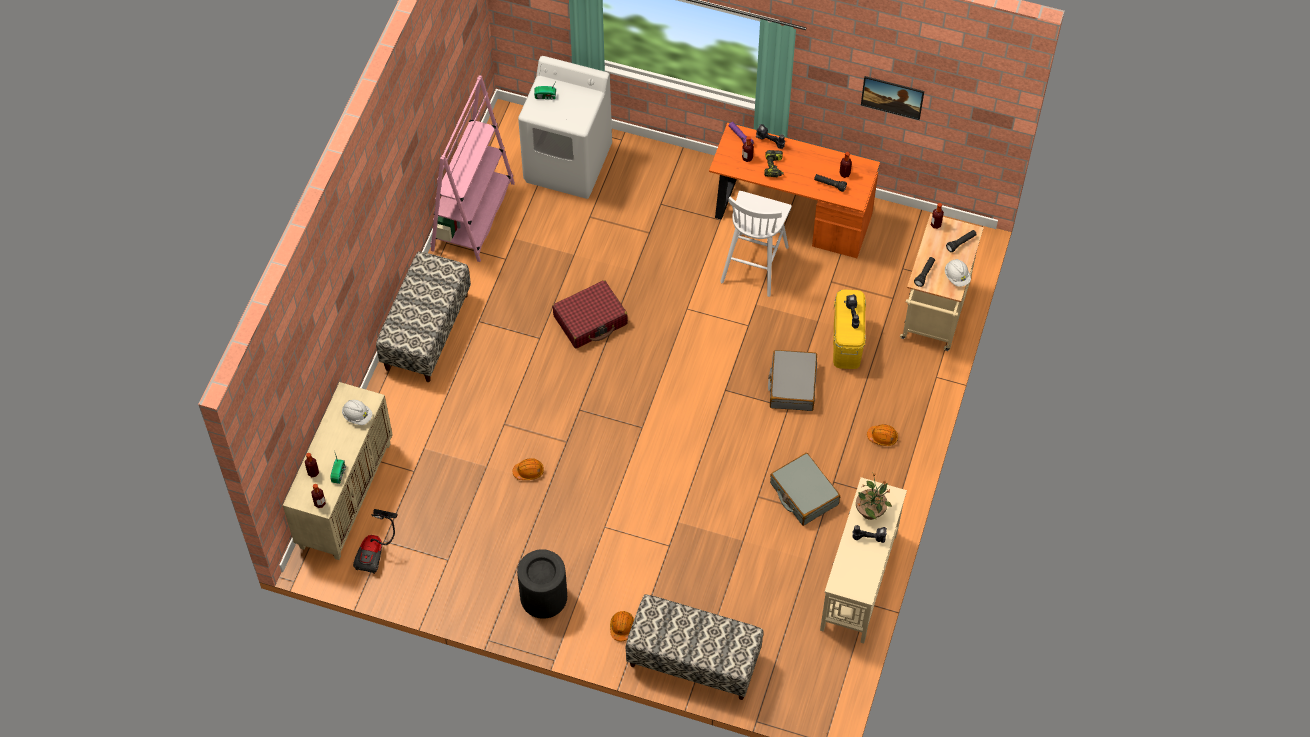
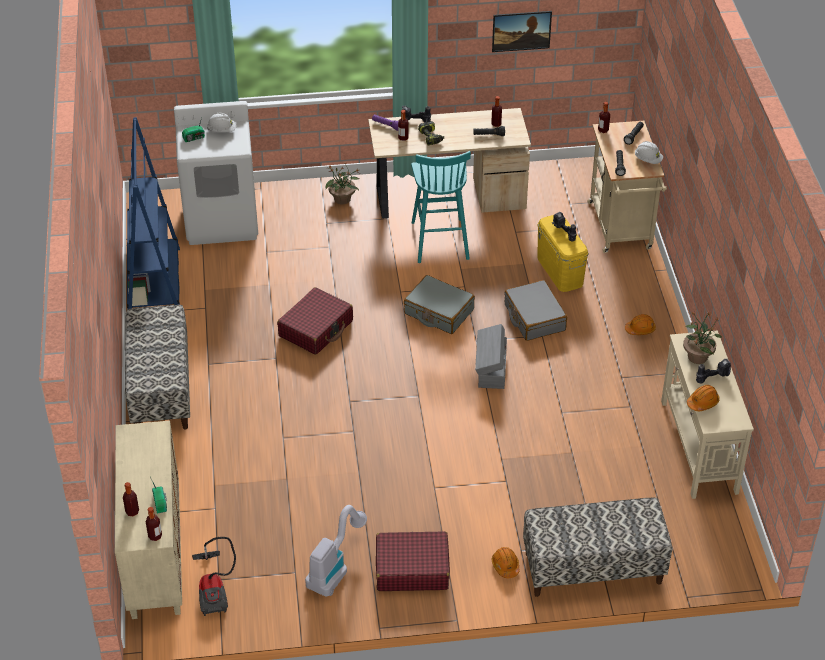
camera: 25 degrees left, 15 degrees down
white hard hat [342,400,372,425] -> white hard hat moved to [207,113,237,132]
pink bookcase [431,75,515,262] -> blue bookcase [127,117,180,309]
orange hard hat [513,458,544,480] -> orange hard hat moved to [687,385,720,411]
black trash can [517,549,567,619] -> red suitcase [376,531,450,591]
orange desk [709,123,880,258] -> beige desk [368,108,531,218]
white stool [720,191,792,297] -> turquoise stool [411,151,471,263]
grey suitcase [770,453,840,526] -> grey suitcase moved to [404,275,475,334]
none -> vacuum cleaner [305,505,367,596]
none -> potted plant [325,163,360,204]
none -> grey storage box [475,324,507,389]

